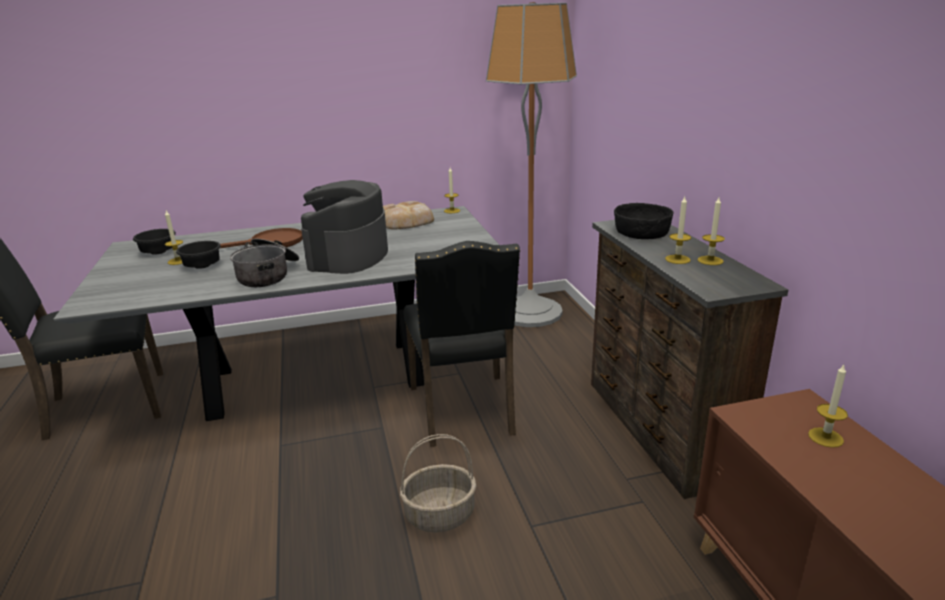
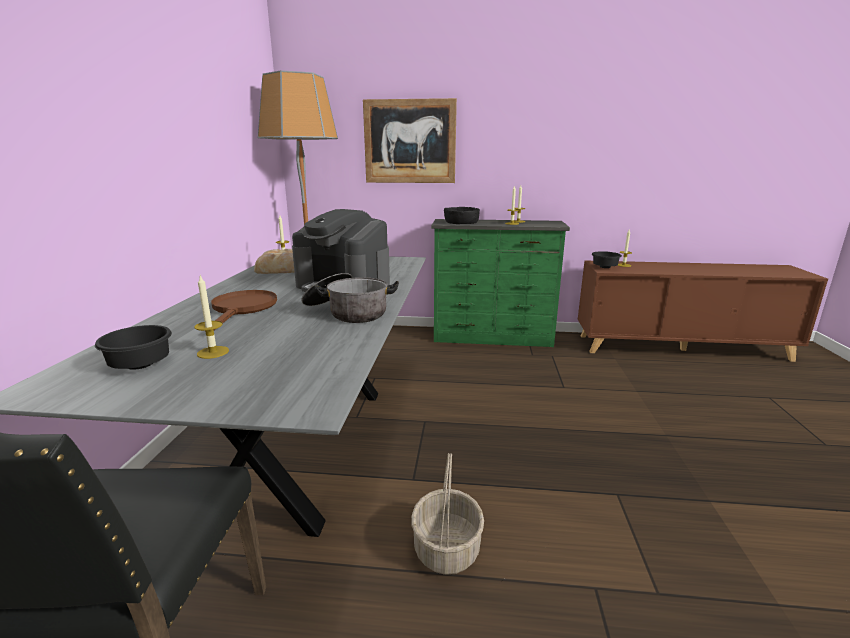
camera: 70 degrees left, 5 degrees down
black bowl [176,241,221,269] -> black bowl moved to [592,251,622,268]
basket [400,434,476,532] -> basket moved to [411,453,484,575]
black chair [404,241,520,447] -> none
brown dresser [591,220,788,499] -> green dresser [431,219,570,347]
none -> picture [363,98,457,183]

